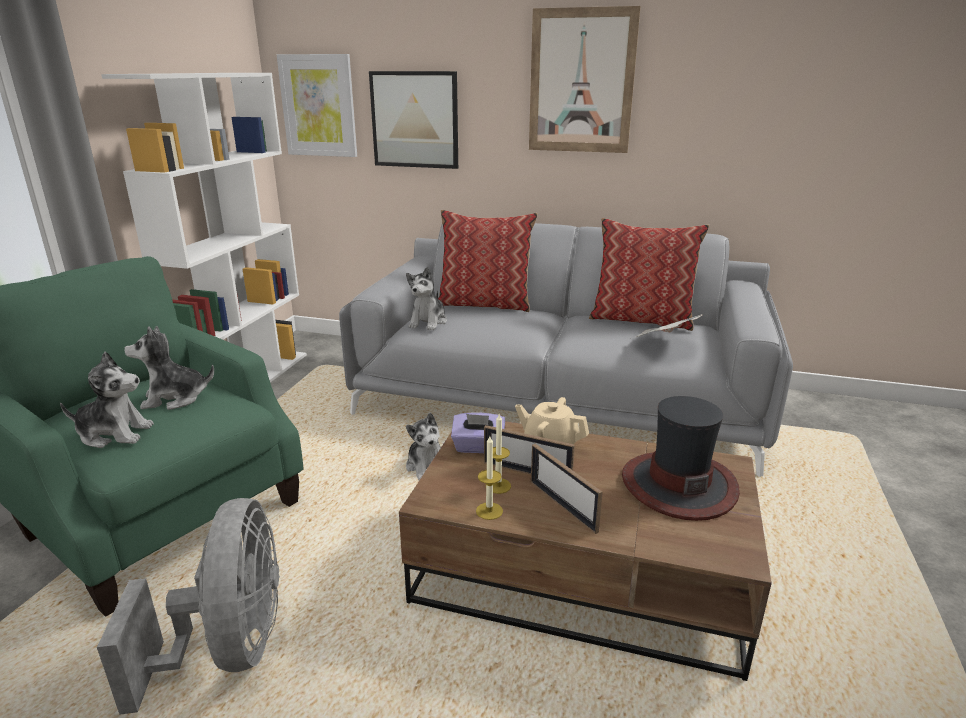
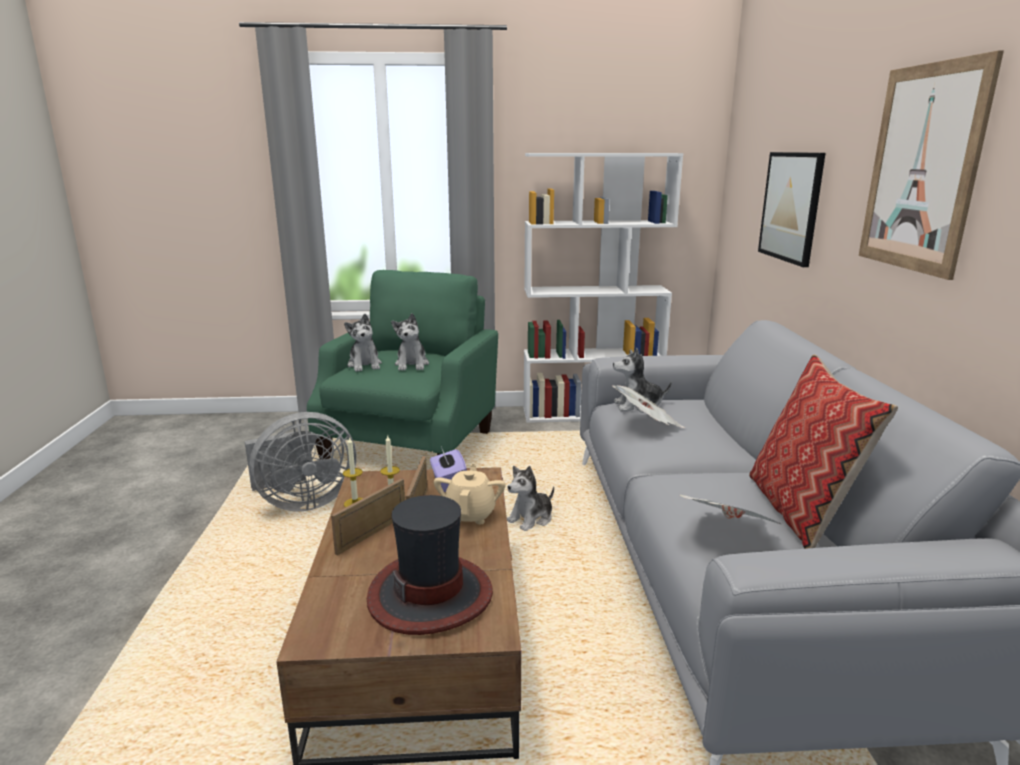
camera: 70 degrees right, 5 degrees down
plush toy [124,326,214,410] -> plush toy turned 150 degrees counterclockwise [391,313,429,371]
picture [277,54,357,157] -> none
pillow [438,210,538,312] -> none
none -> newspaper [611,385,685,428]

